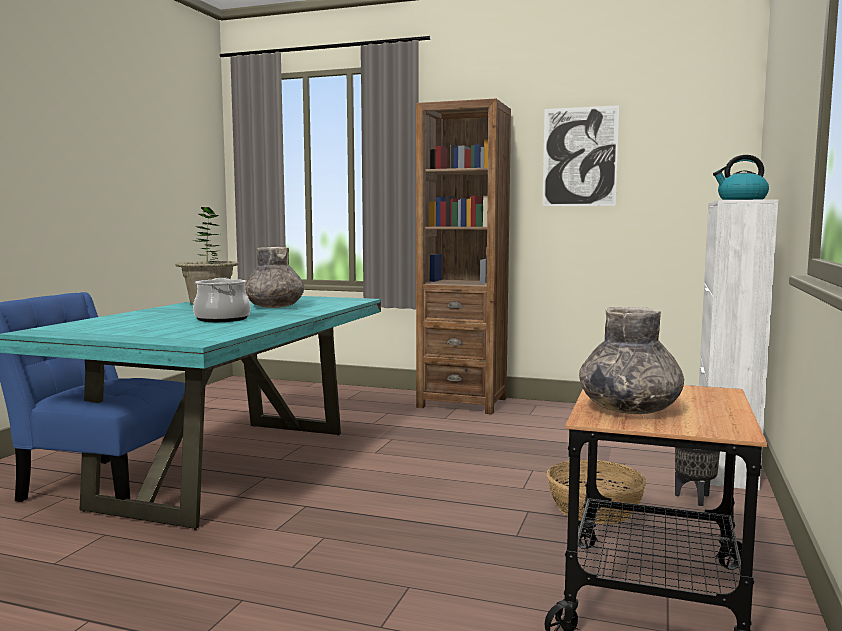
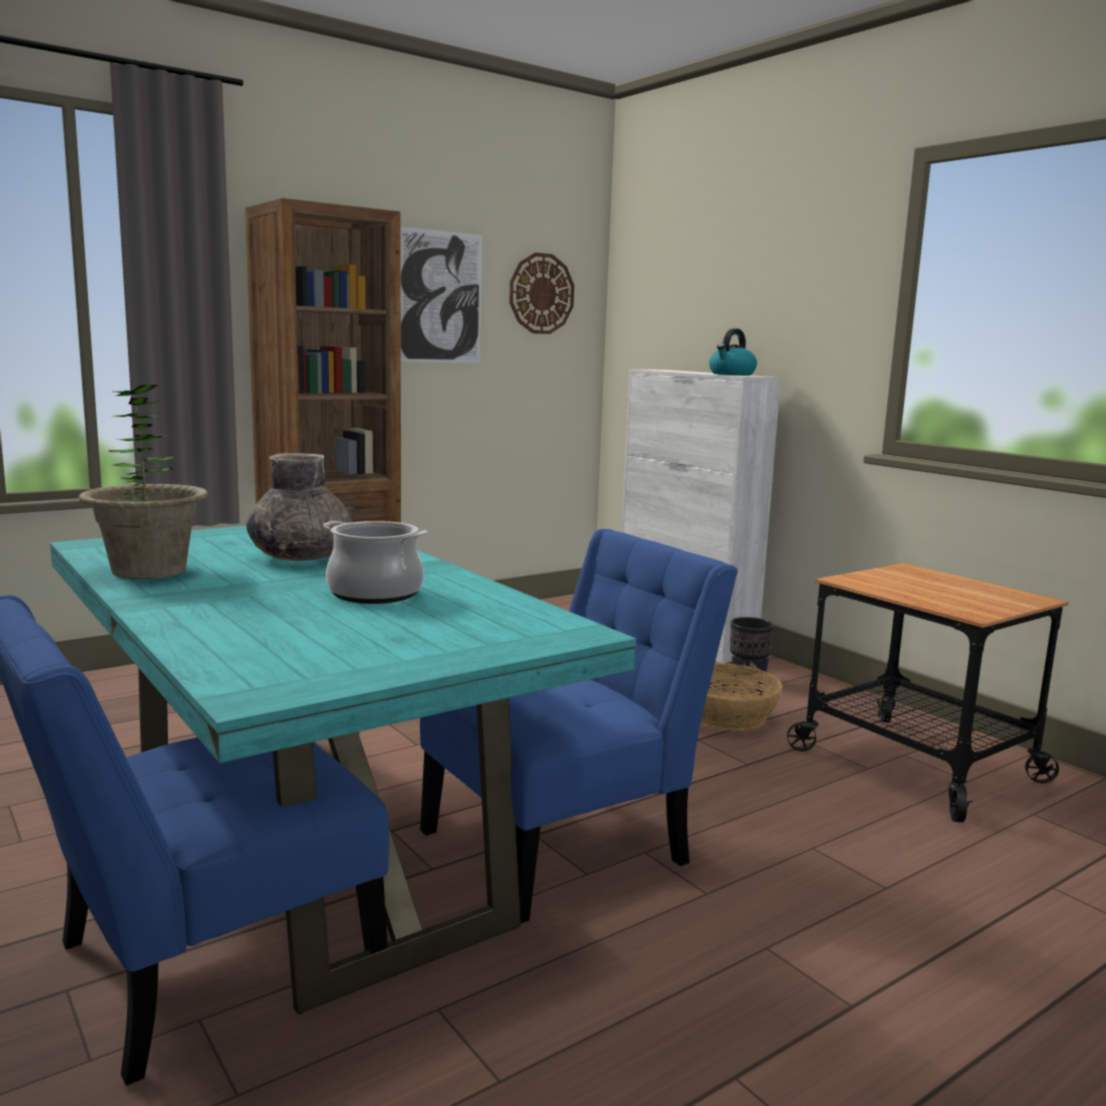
camera: 55 degrees left, 5 degrees up
grey vase [579,307,684,414] -> none
none -> blue chair [420,529,738,923]
none -> wall clock [509,252,574,334]

